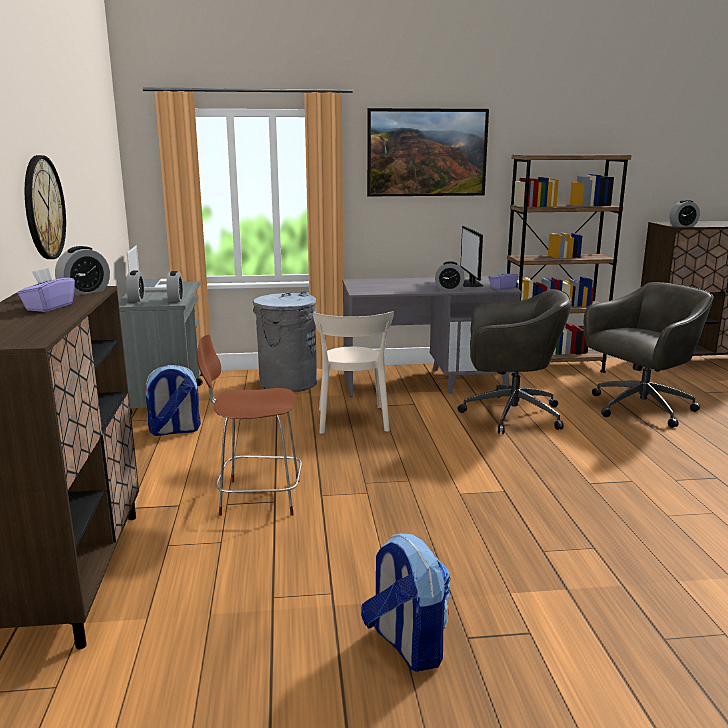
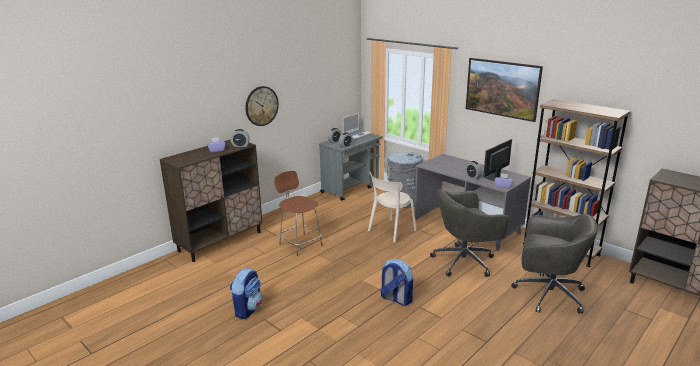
camera: 50 degrees right, 5 degrees up
backpack [144,365,201,436] -> backpack moved to [380,259,413,306]
grey office chair [458,289,572,434] -> grey office chair turned 105 degrees clockwise [430,189,509,277]
alarm clock [669,200,700,227] -> none

